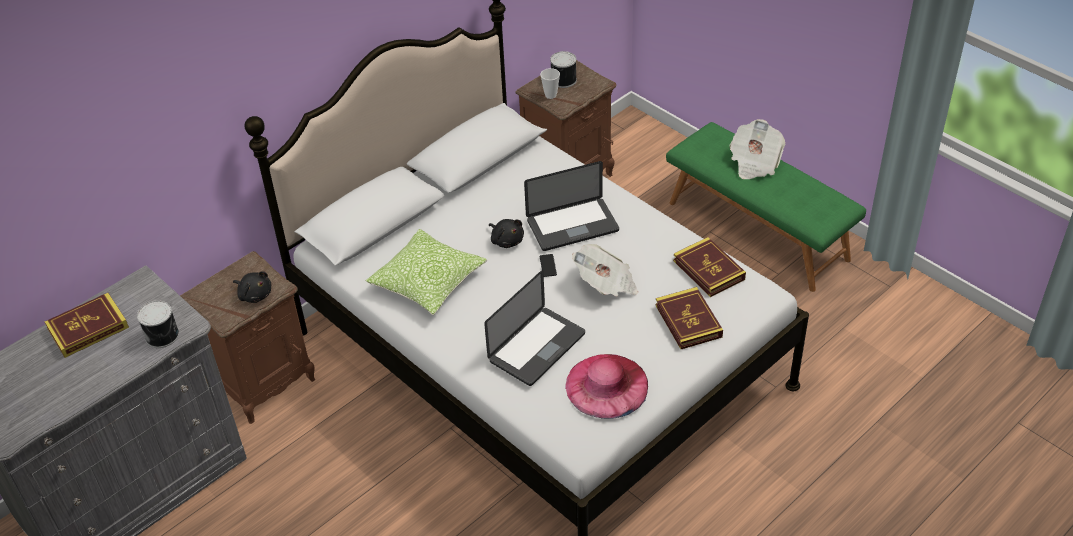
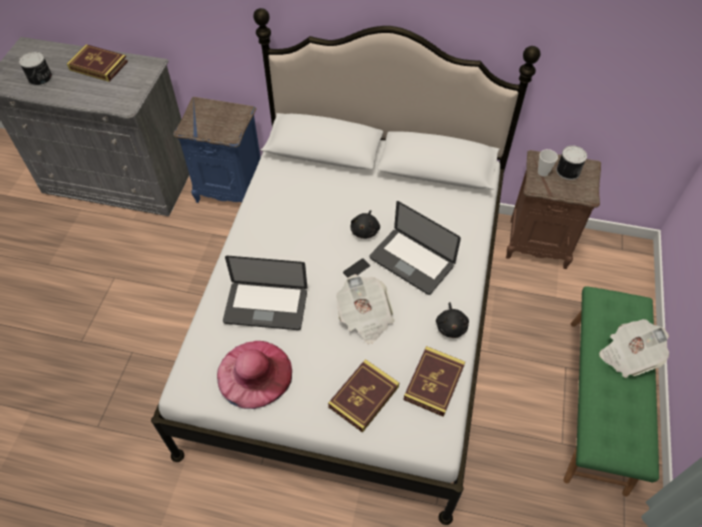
camera: 55 degrees right, 10 degrees up
can [137,300,179,348] -> can moved to [19,51,53,86]
brown nightstand [180,251,315,424] -> blue nightstand [173,97,261,203]
black plush toy [233,271,271,303] -> black plush toy moved to [436,302,469,338]
pillow [366,229,487,315] -> none

